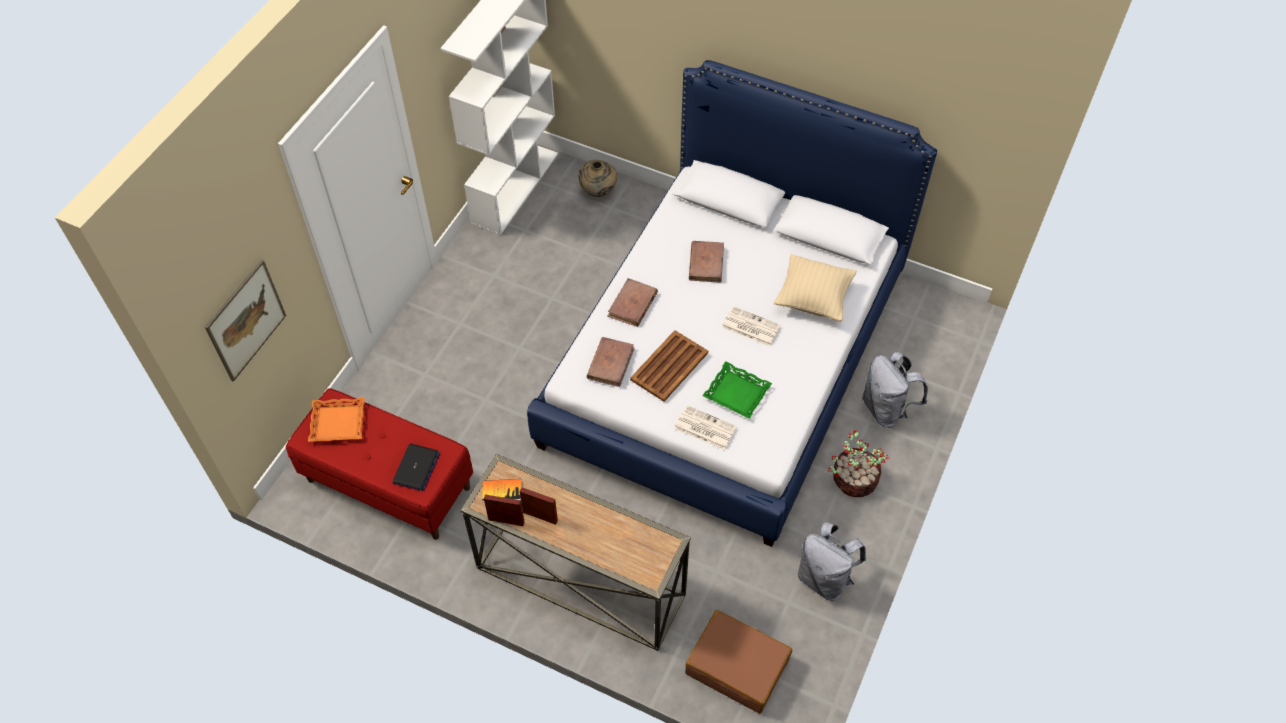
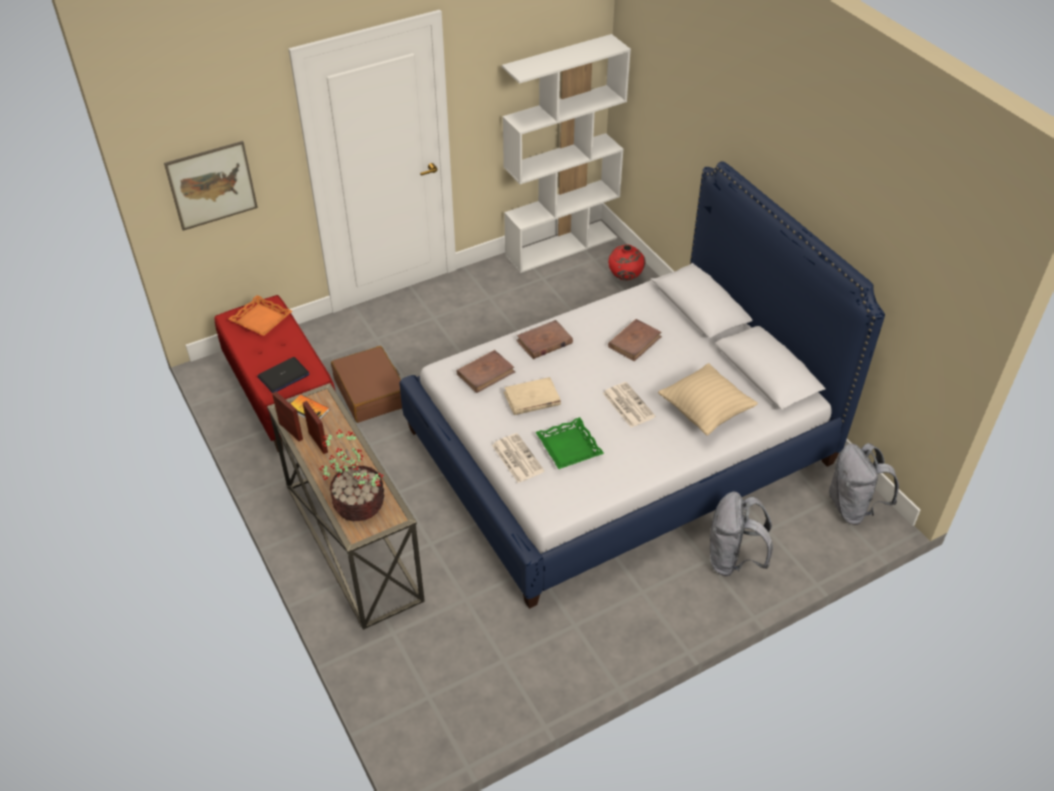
camera: 35 degrees right, 10 degrees down
beige vase [579,160,617,197] -> red vase [608,244,646,280]
brown tray [630,330,708,402] -> beige book [504,377,561,415]
brown suitcase [685,610,792,714] -> brown suitcase moved to [331,346,402,423]
grey backpack [798,522,866,601] -> grey backpack moved to [829,443,899,525]
potted plant [828,430,890,497] -> potted plant moved to [320,429,384,521]

